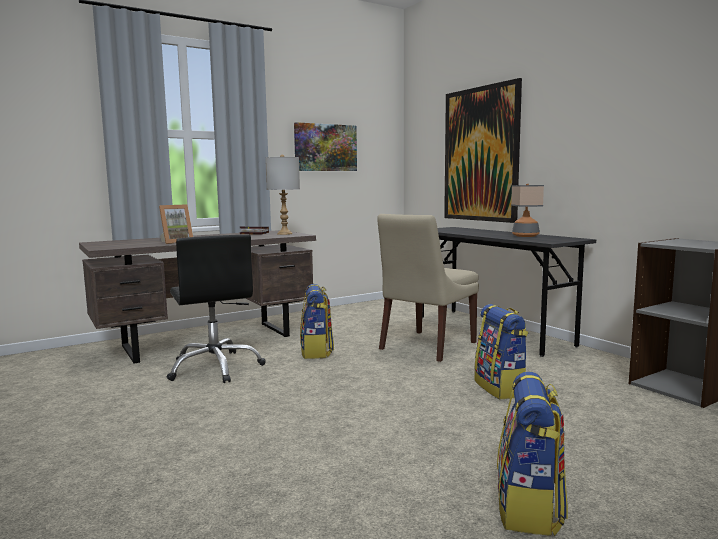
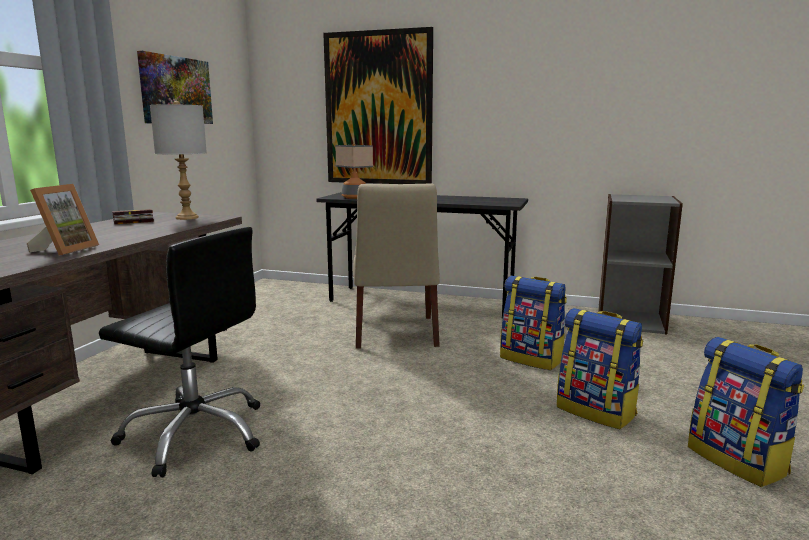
camera: 40 degrees left, 5 degrees up
backpack [300,284,334,359] -> backpack moved to [557,308,643,429]
table lamp [511,184,544,237] -> table lamp moved to [335,144,373,199]

